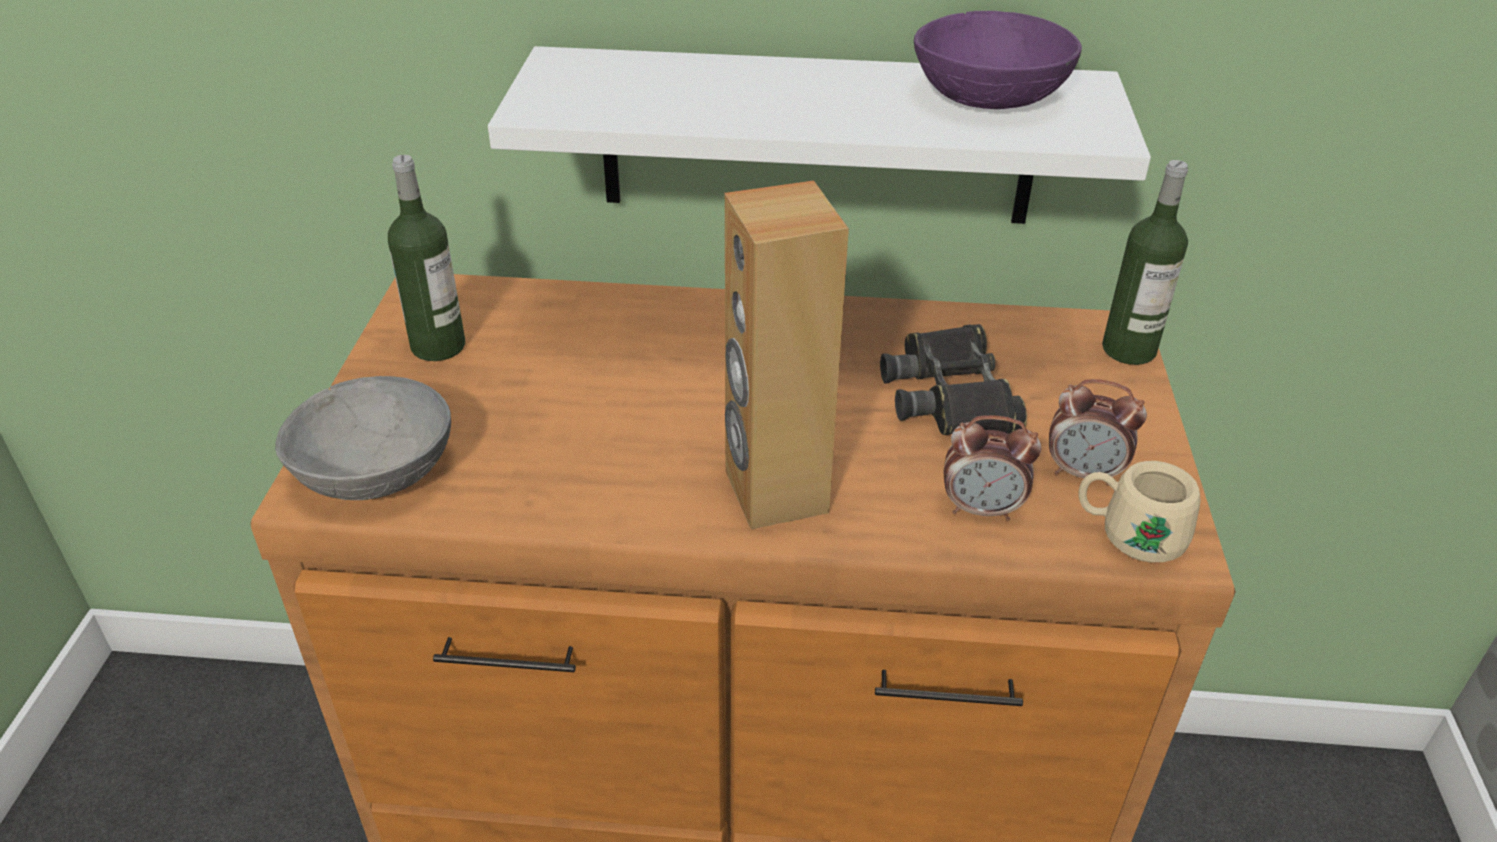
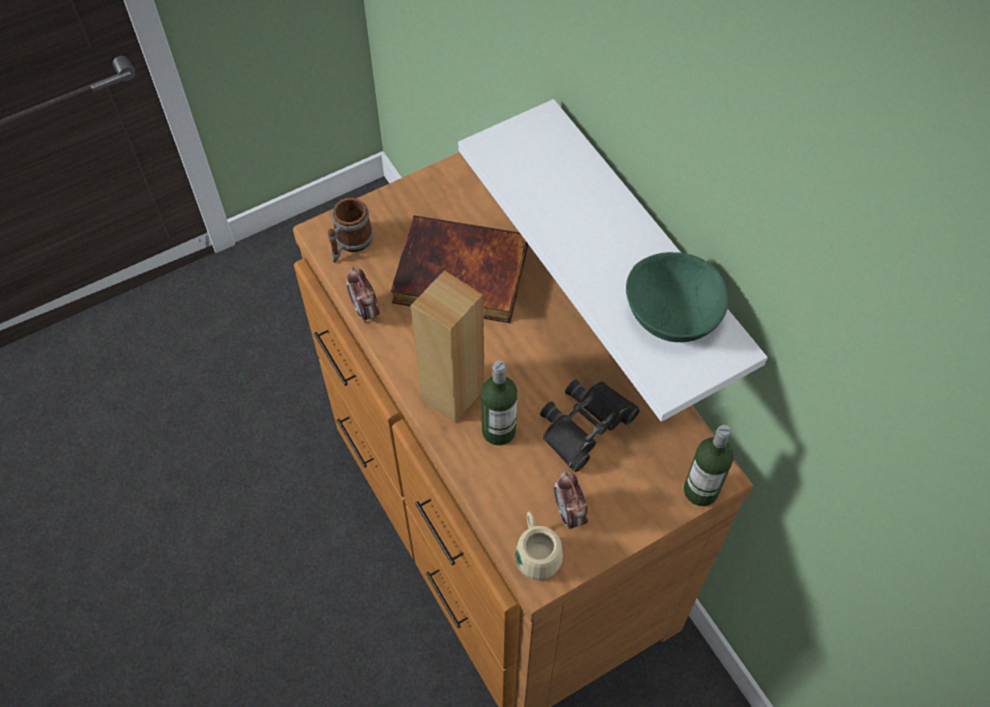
camera: 55 degrees right, 20 degrees up
grey bowl [275,376,451,500] -> mug [328,198,373,263]
bottle [388,155,465,361] -> bottle moved to [481,361,517,445]
purple bowl [914,11,1082,109] -> green bowl [626,252,729,342]
alarm clock [944,415,1041,521] -> alarm clock moved to [346,267,380,323]
none -> book [391,215,528,323]

